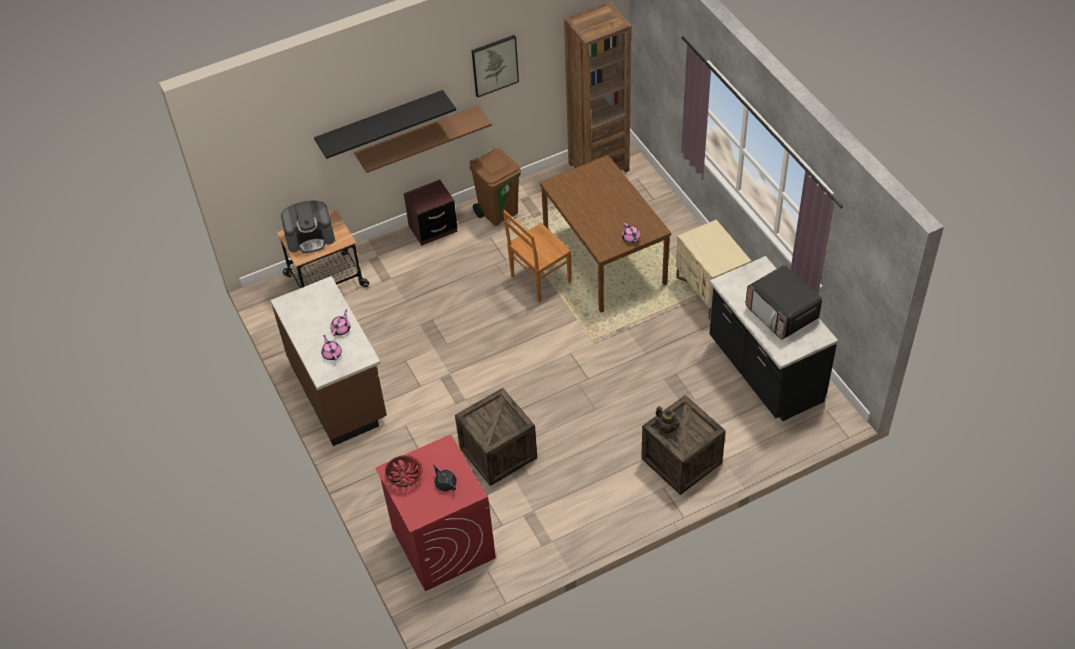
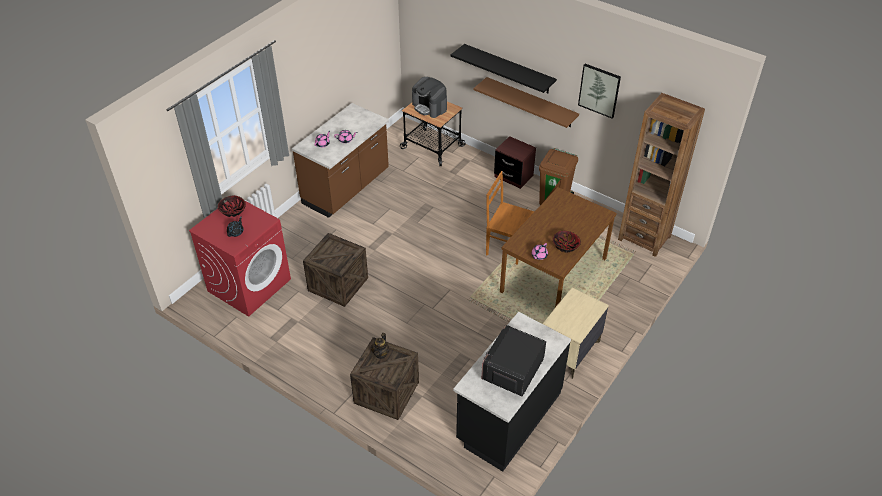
camera: 60 degrees right, 5 degrees down
none -> bowl [553,231,581,253]

